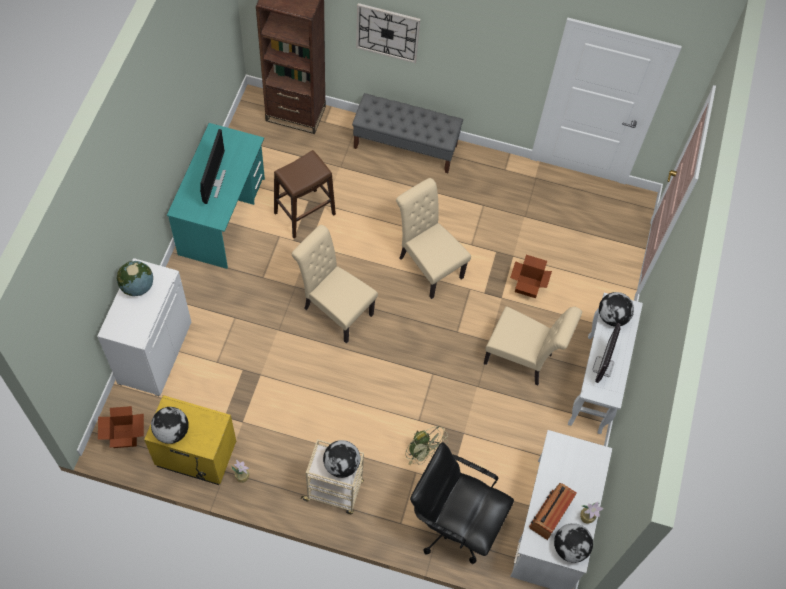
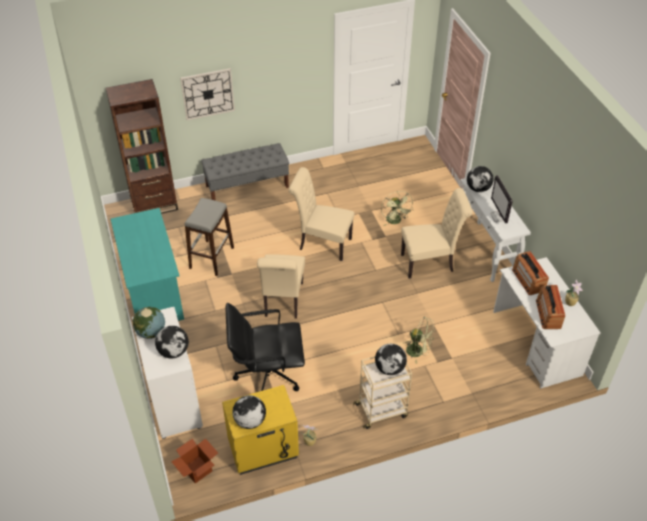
camera: 30 degrees left, 15 degrees down
monitor [200,129,226,204] -> none
brown stool [274,150,336,238] -> grey stool [185,198,234,276]
beige chair [292,225,378,344] -> beige chair turned 90 degrees counterclockwise [257,254,305,319]
black office chair [410,442,514,564] -> black office chair moved to [226,303,305,391]
cardboard box [510,255,552,298] -> green fan [381,191,414,226]
globe [554,523,593,563] -> globe moved to [155,326,189,358]
none -> radio [512,251,549,295]

